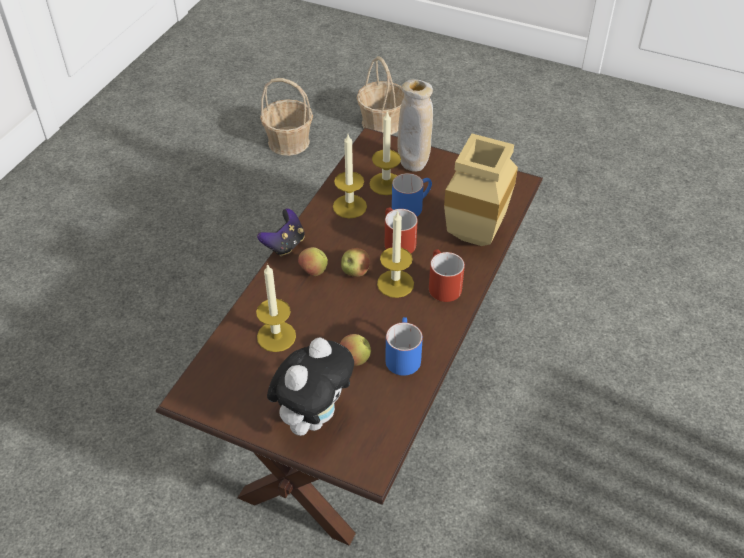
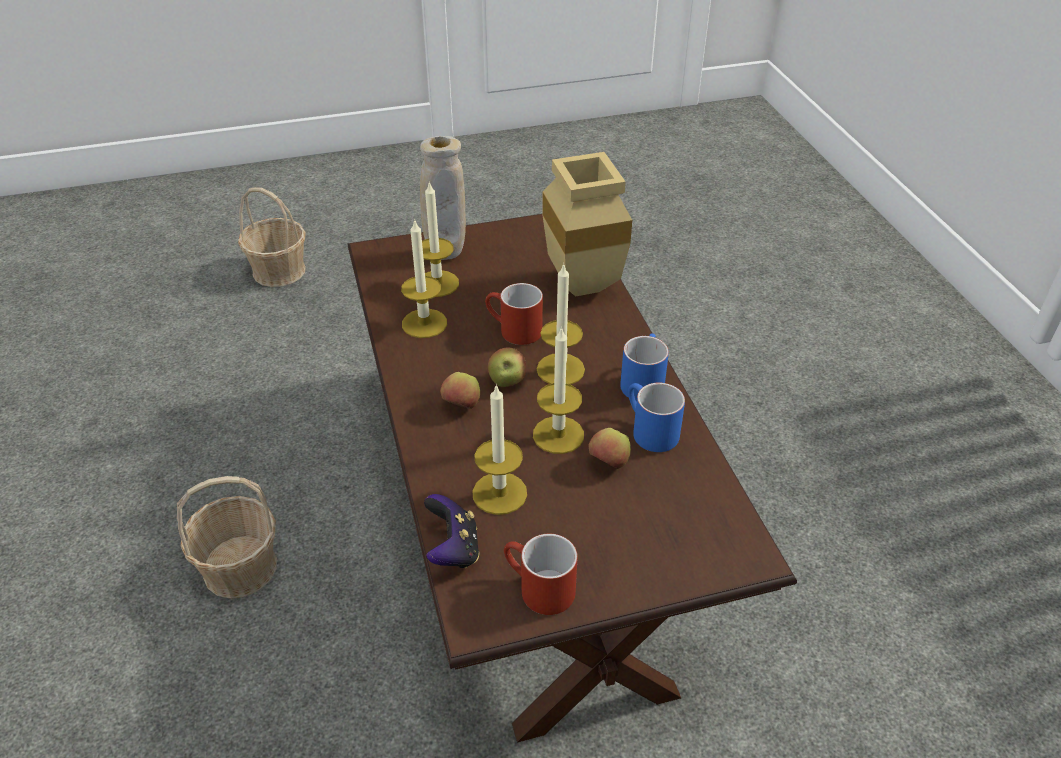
camera: 40 degrees left, 5 degrees down
game controller [257,209,305,257] -> game controller moved to [424,494,480,568]
basket [260,78,313,156] -> basket moved to [177,476,277,599]
plush toy [267,337,354,436] -> none
blue mug [392,173,432,217] -> blue mug moved to [620,334,669,401]
red mug [429,249,465,302] -> red mug moved to [504,534,578,615]
none -> candle [533,326,584,454]

